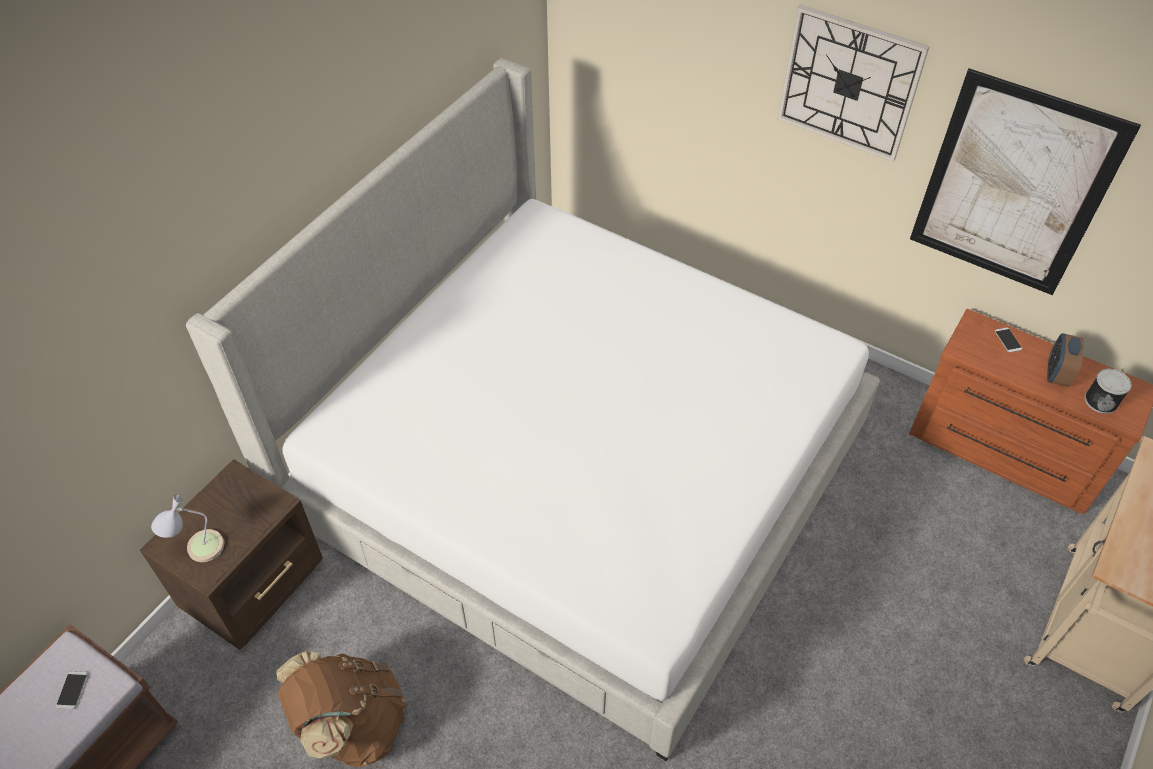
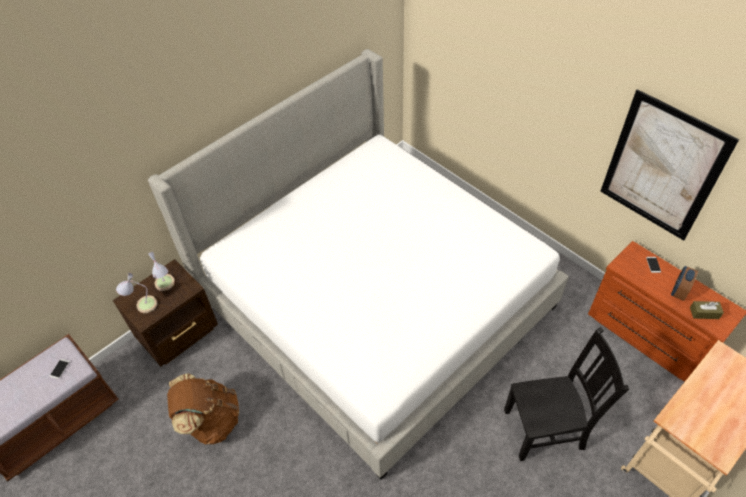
camera: 15 degrees right, 0 degrees up
wall clock [777,4,930,162] -> none
can [1085,368,1132,414] -> brown tissue box [690,301,724,319]
none -> table lamp [148,252,175,291]
none -> black chair [504,327,629,461]

